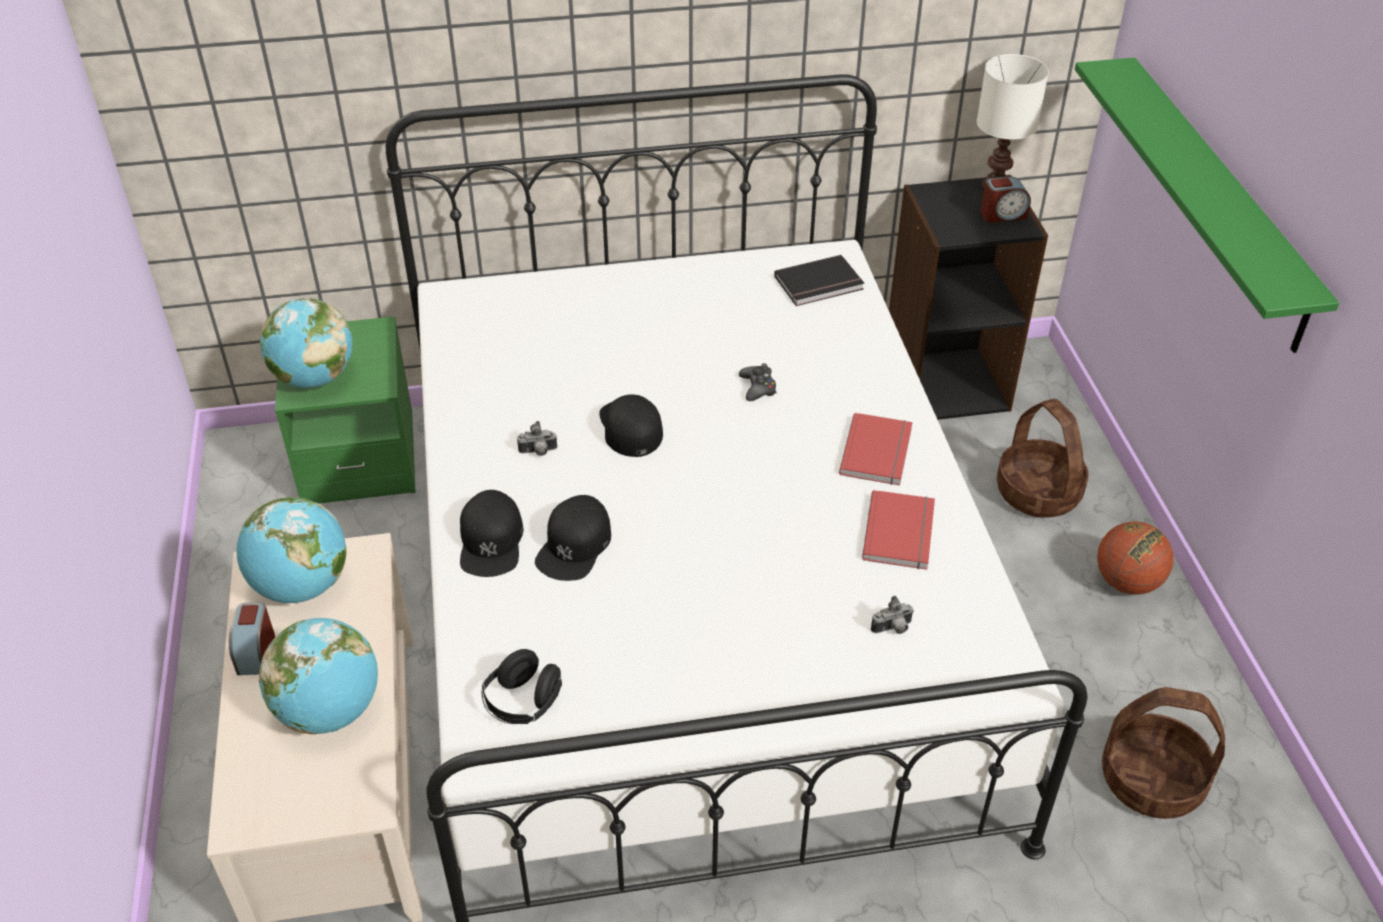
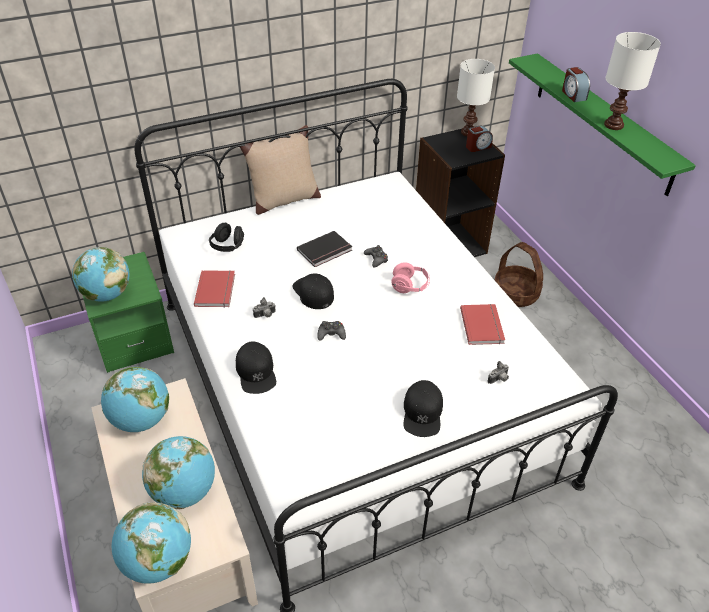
camera: 15 degrees left, 0 degrees up
alarm clock [229,602,275,675] -> alarm clock moved to [562,67,590,102]
black headphones [482,649,562,724] -> black headphones moved to [209,223,244,252]
black cap [535,495,611,581] -> black cap moved to [404,380,443,437]
black book [774,255,864,306] -> black book moved to [297,231,352,267]
red book [839,413,913,485] -> red book moved to [194,270,235,307]
basketball [1097,521,1174,595] -> none
basket [1102,687,1225,819] -> none
none -> globe [112,502,191,584]
none -> beige pillow [240,125,321,215]
none -> black game controller [317,321,346,341]
none -> pink headphones [391,262,430,293]
none -> white table lamp [604,32,661,130]

